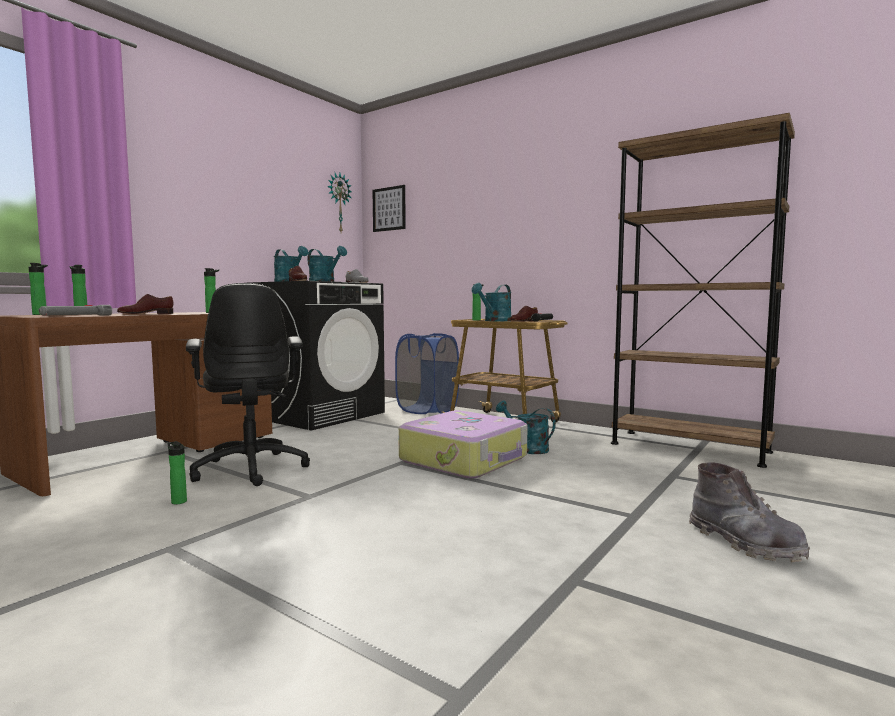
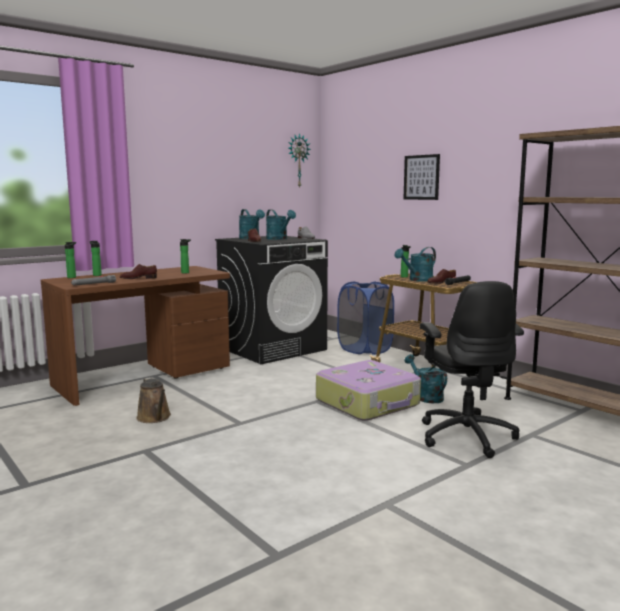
camera: 15 degrees right, 5 degrees up
bottle [168,441,187,504] -> brown watering can [136,377,171,423]
black office chair [186,283,310,486] -> black office chair moved to [420,281,524,458]
picture [372,185,406,232] -> picture moved to [403,154,440,200]
grey boot [689,462,810,562] -> none

